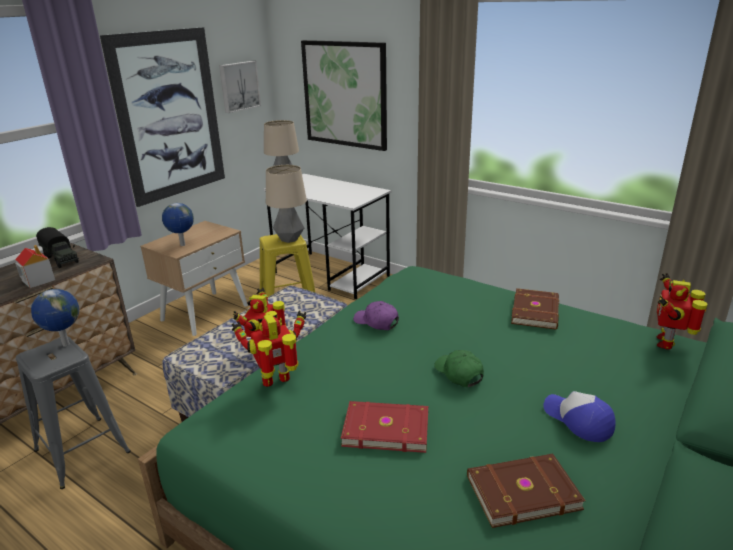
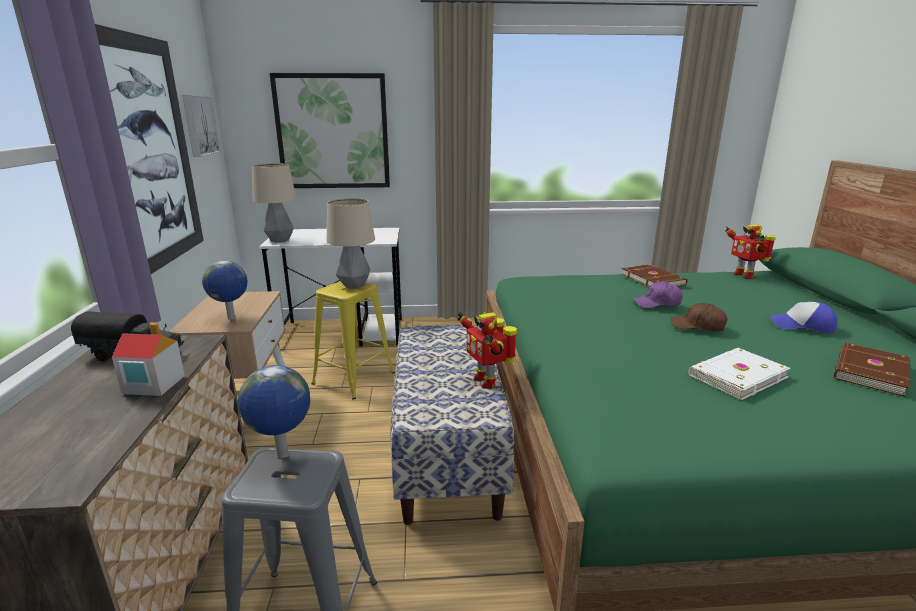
camera: 40 degrees left, 5 degrees down
toy robot [232,311,306,387] -> none
red book [341,401,428,453] -> white book [688,348,791,400]
purple cap [353,301,399,330] -> purple cap moved to [633,282,683,308]
green cap [434,350,484,387] -> brown cap [670,303,728,331]

